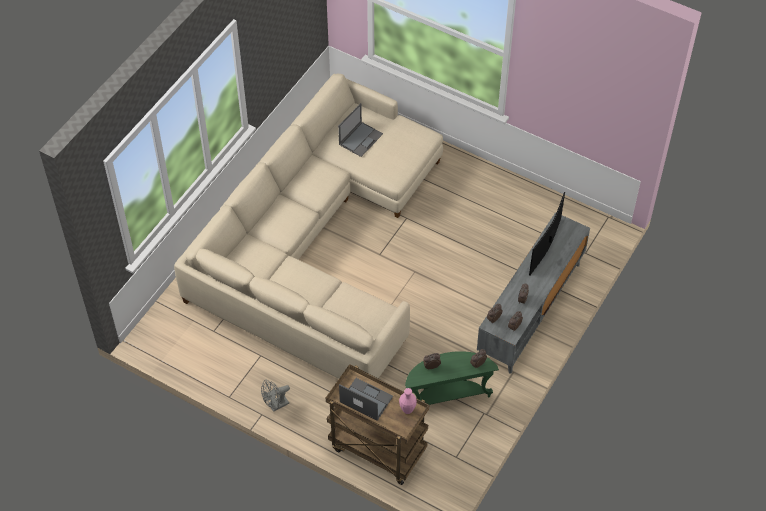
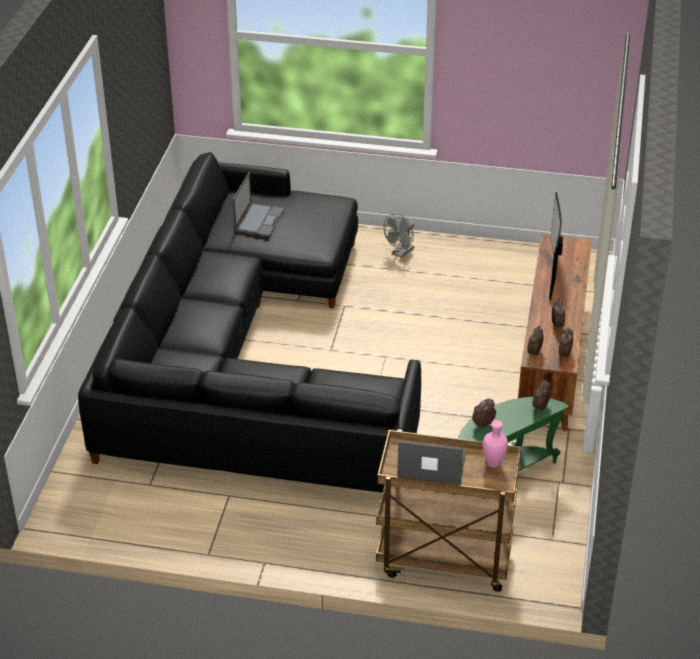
camera: 20 degrees left, 15 degrees down
beige sofa [174,74,443,379] -> black sofa [78,152,421,493]
grey fan [261,380,290,412] -> grey fan moved to [383,214,414,258]
grey tv stand [477,212,590,374] -> brown tv stand [518,234,592,432]

